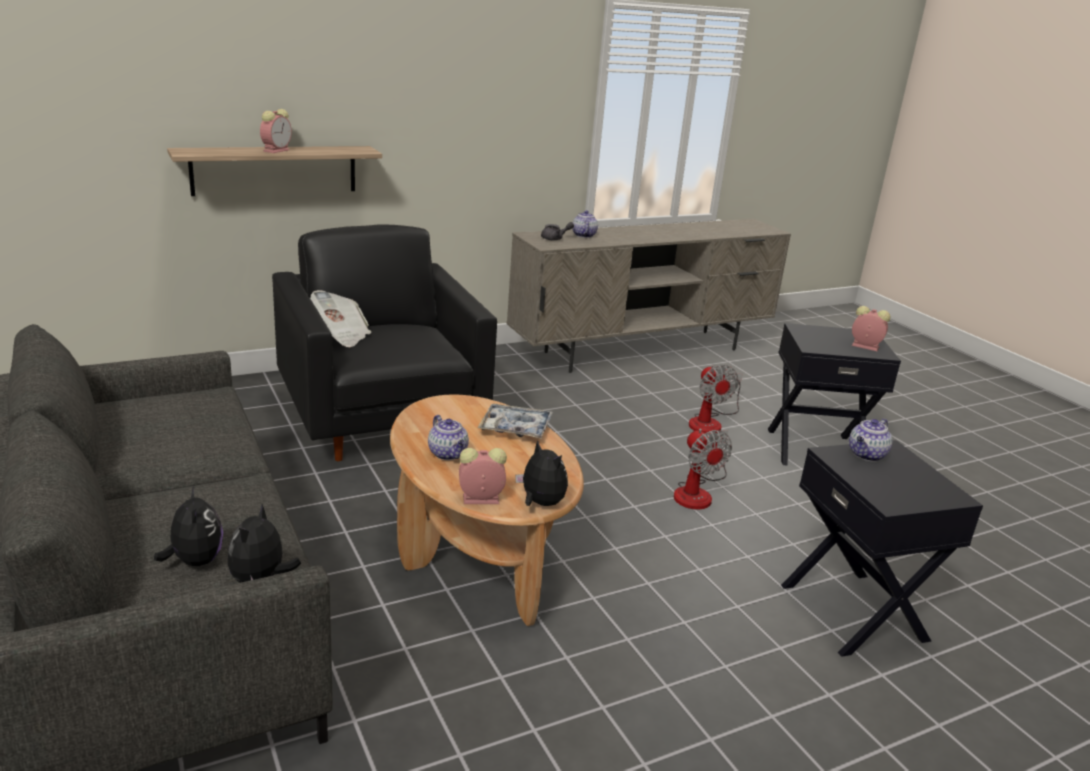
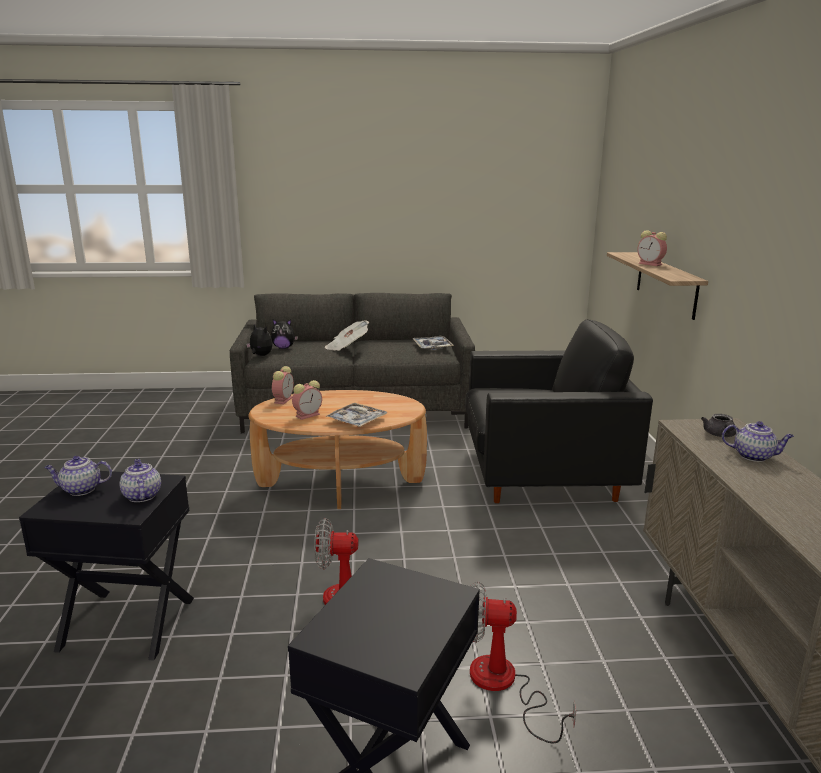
camera: 115 degrees right, 5 degrees down
newspaper [310,290,371,347] -> newspaper moved to [325,320,369,351]
teapot [428,415,469,460] -> teapot moved to [44,456,112,496]
plush toy [515,440,568,506] -> none
alarm clock [852,306,891,351] -> alarm clock moved to [292,380,322,420]
none -> tray [412,336,454,350]

